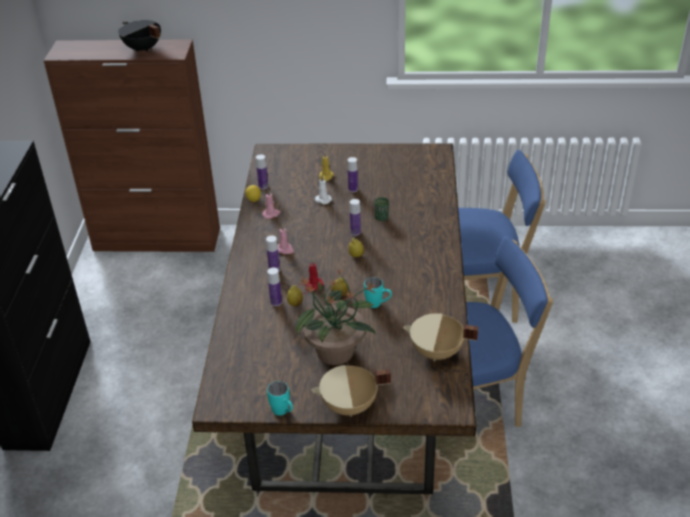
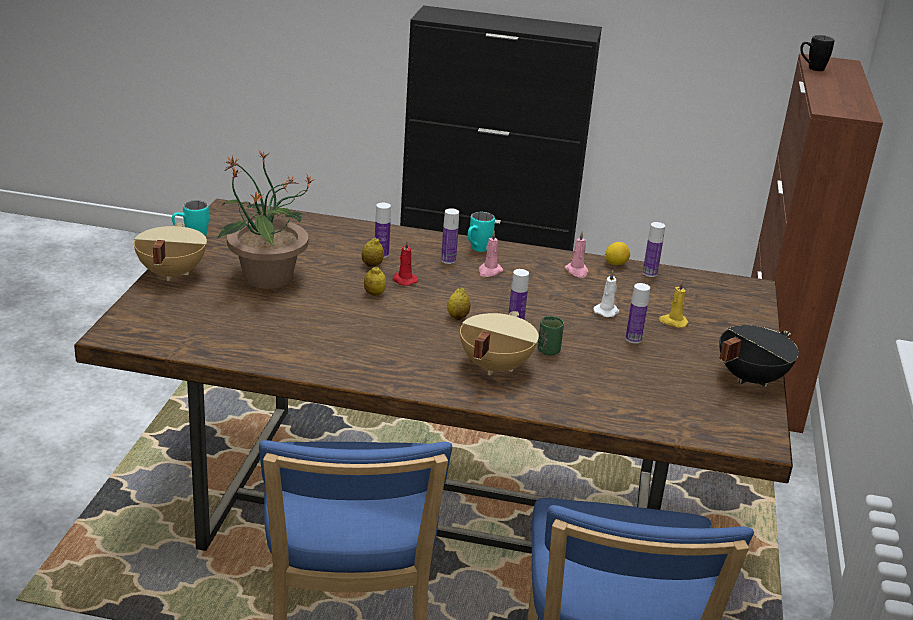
camera: 95 degrees right, 10 degrees down
black cooking pot [118,20,161,52] -> black cooking pot moved to [719,325,799,387]
turquoise mug [364,277,392,308] -> turquoise mug moved to [468,212,495,252]
beige cooking pot [403,313,478,361] -> beige cooking pot moved to [460,311,539,375]
none -> black mug [800,35,835,71]

